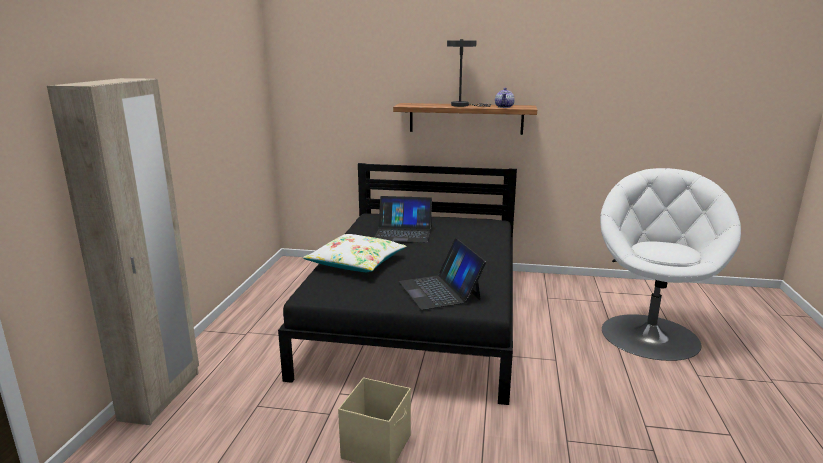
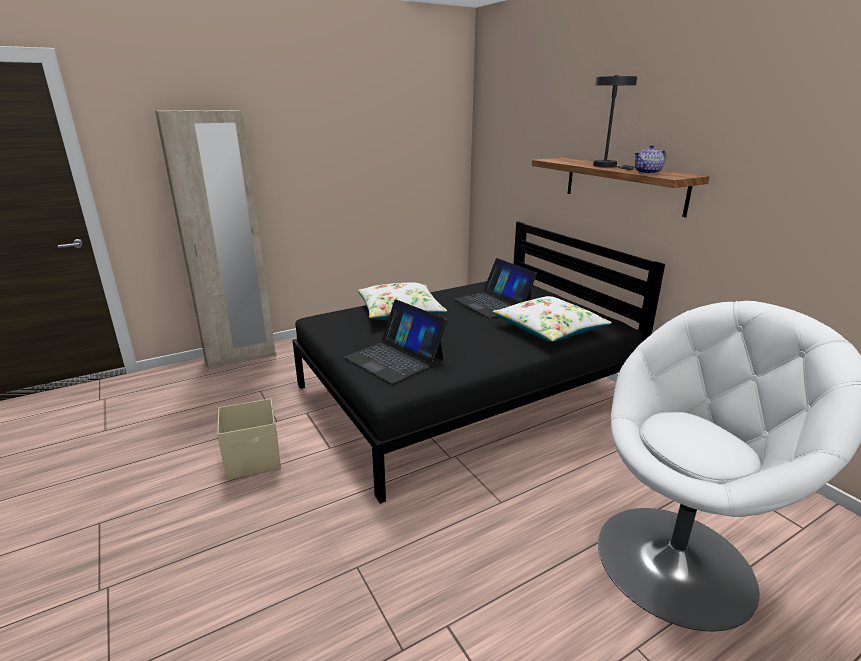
camera: 50 degrees right, 5 degrees up
laptop [399,238,486,310] -> laptop turned 75 degrees counterclockwise [344,299,447,384]
none -> white pillow [493,296,612,342]

